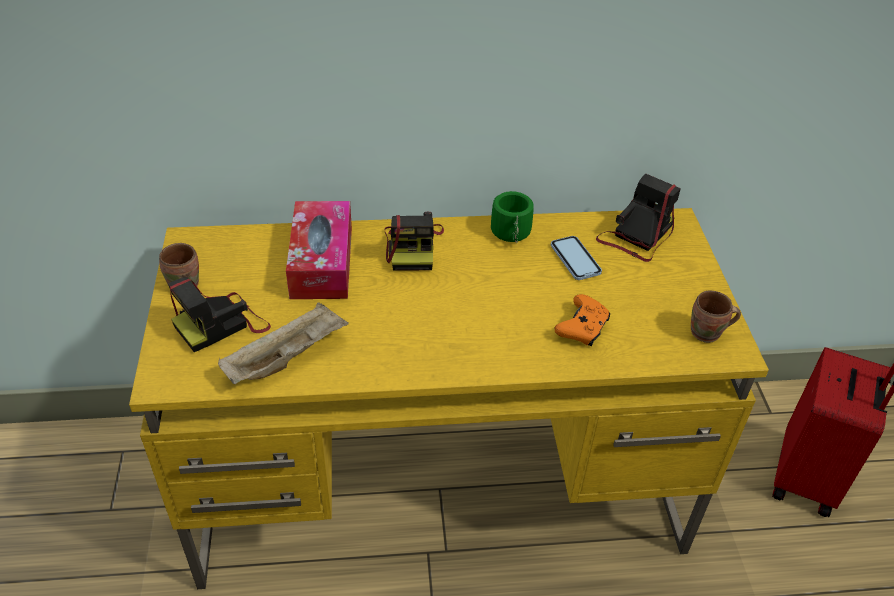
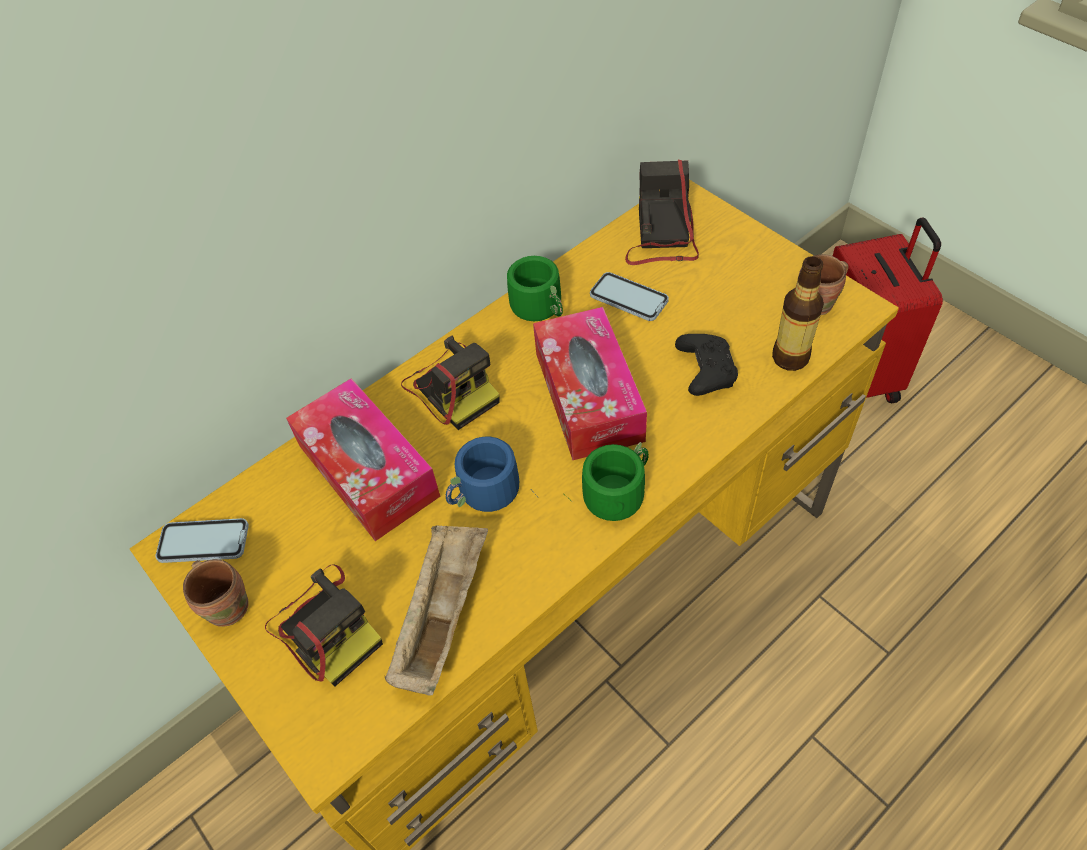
camera: 30 degrees left, 10 degrees up
camera [168,277,271,352] -> camera turned 60 degrees counterclockwise [265,564,383,686]
orange game controller [555,294,610,346] -> black game controller [675,334,738,396]
none -> phone [155,518,249,563]
none -> blue mug [446,437,537,512]
none -> tissue box [533,307,647,460]
none -> green mug [565,442,649,521]
none -> bottle [772,256,824,371]

